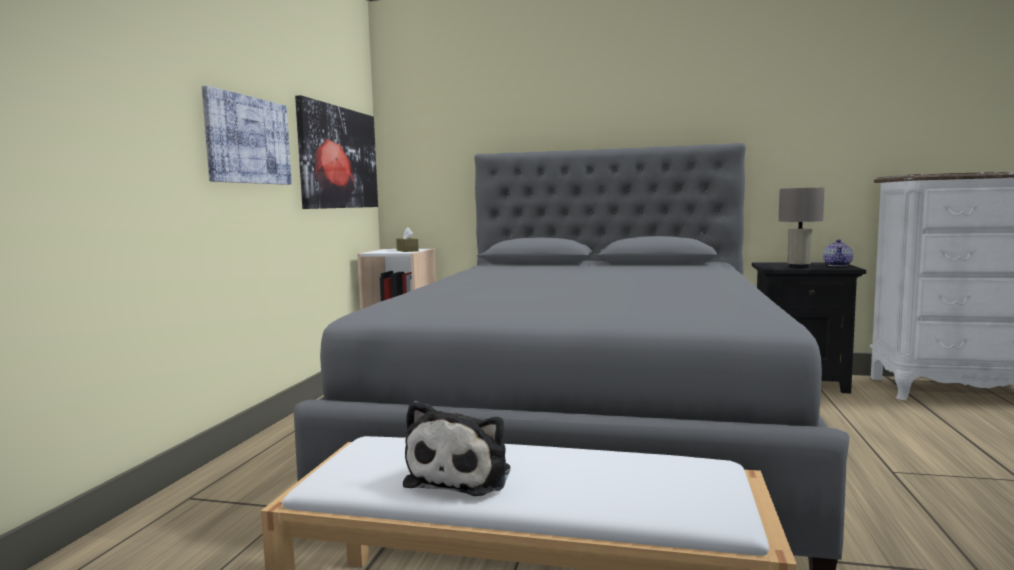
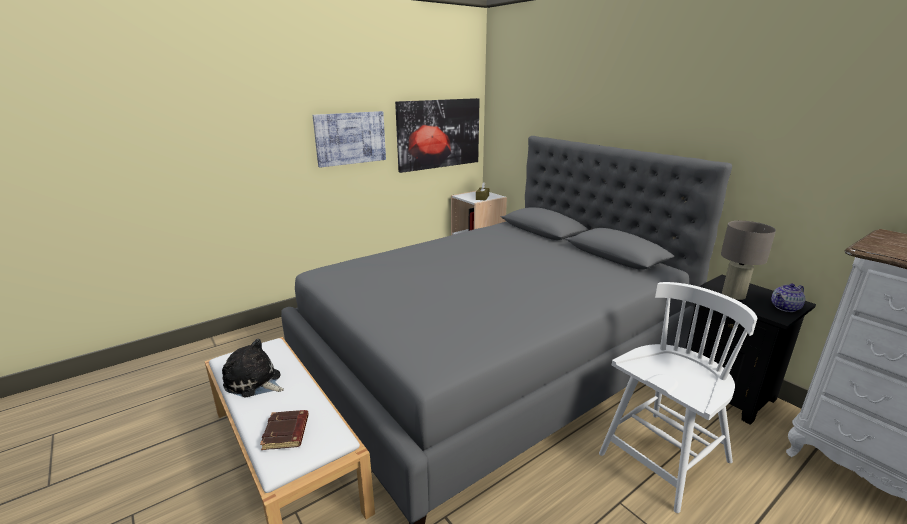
camera: 40 degrees right, 15 degrees up
plush toy [403,401,510,496] -> plush toy turned 60 degrees clockwise [222,339,284,398]
none -> brown book [260,410,309,450]
none -> white chair [599,282,757,513]

